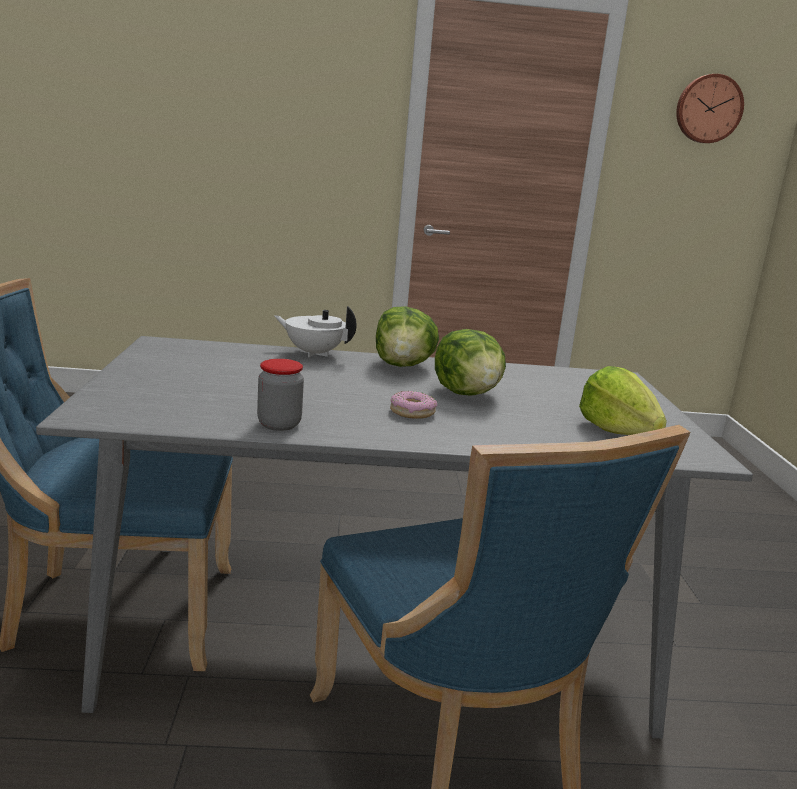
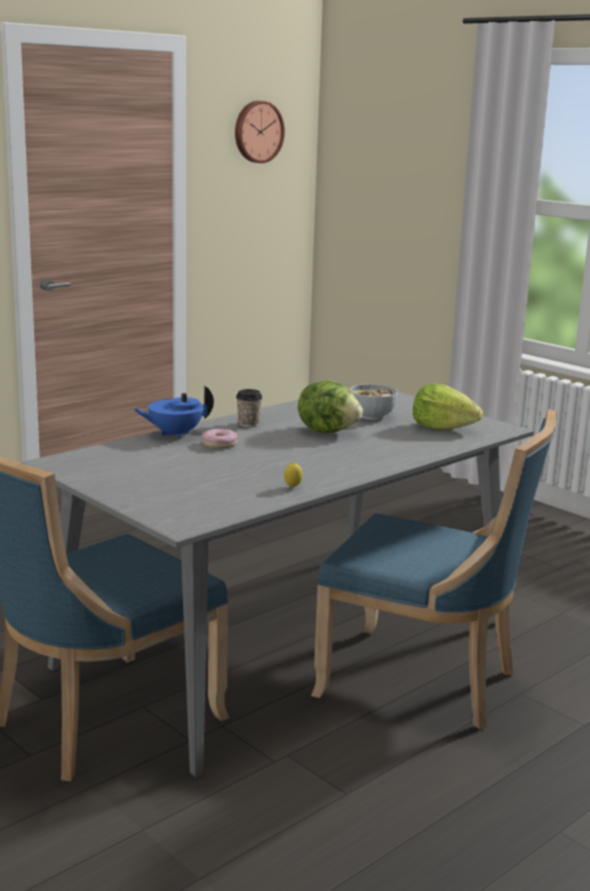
camera: 40 degrees left, 0 degrees up
jar [257,359,304,431] -> lemon [284,462,303,488]
white teapot [274,306,357,357] -> blue teapot [133,385,214,438]
lettuce [376,306,439,367] -> cup [236,389,263,427]
donut [390,391,437,419] -> donut moved to [202,429,238,449]
none -> bowl [350,384,398,420]

